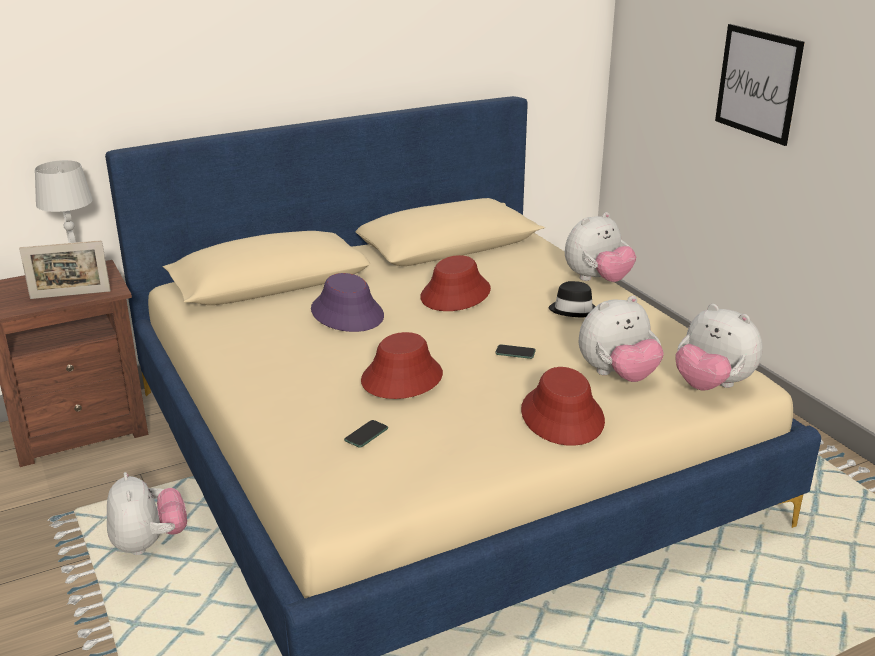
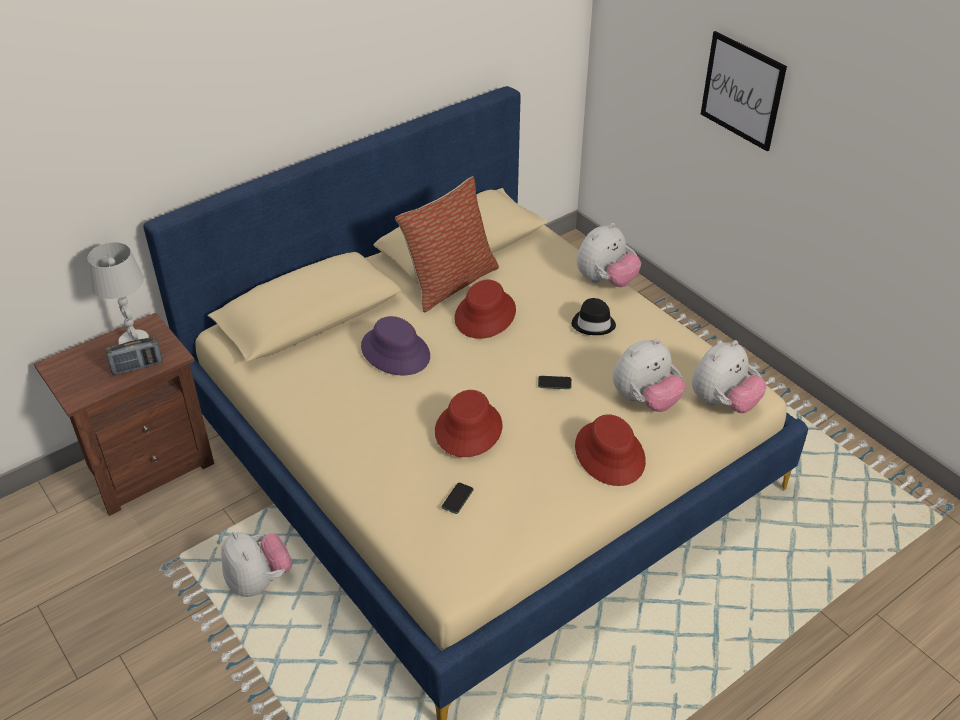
camera: 10 degrees left, 15 degrees up
picture frame [19,240,111,299] -> radio [105,337,163,375]
plush toy [675,304,763,390] -> plush toy turned 75 degrees counterclockwise [692,340,767,413]
none -> pillow [395,176,499,312]

